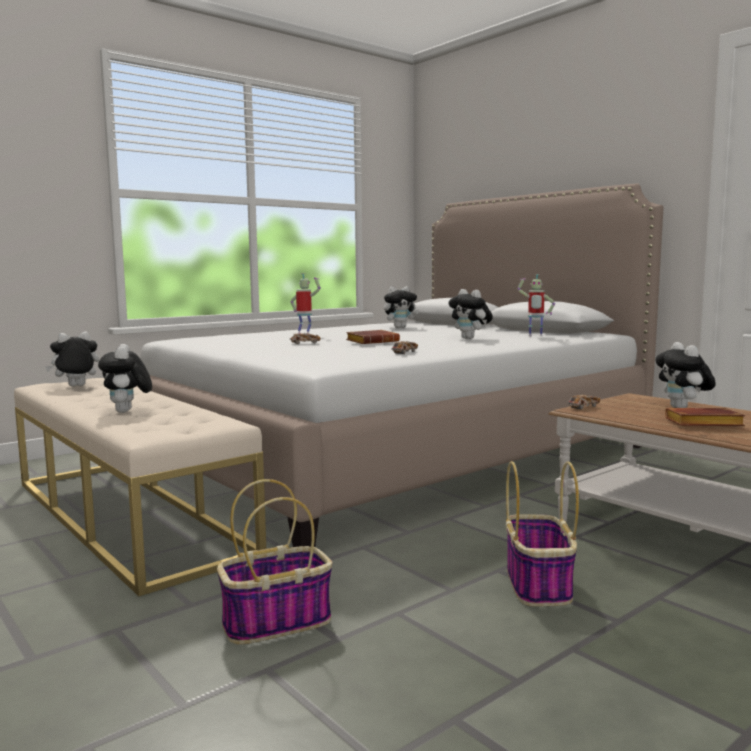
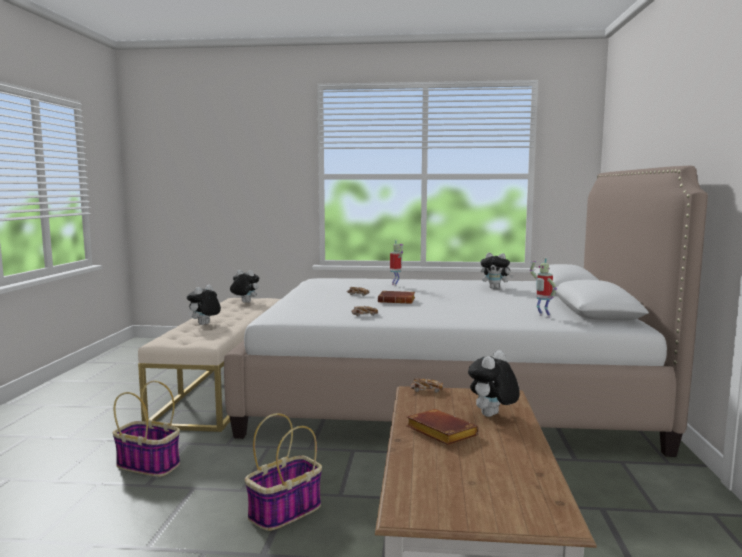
camera: 45 degrees right, 0 degrees up
plush toy [449,289,493,339] -> none

